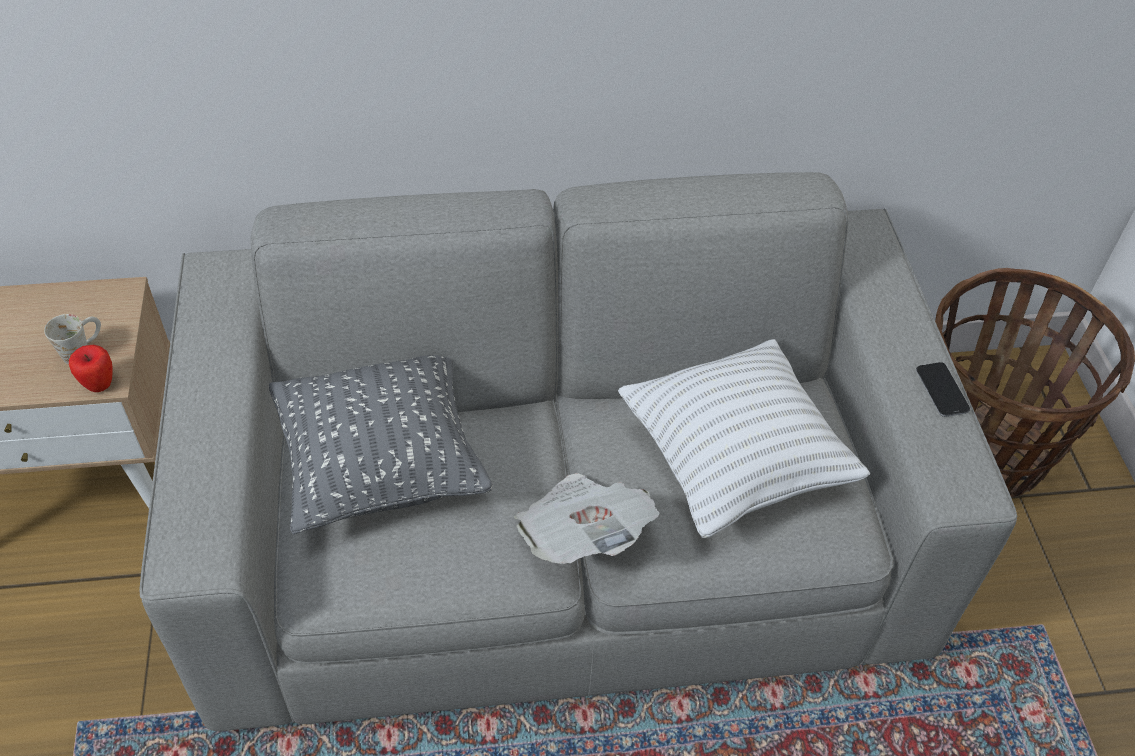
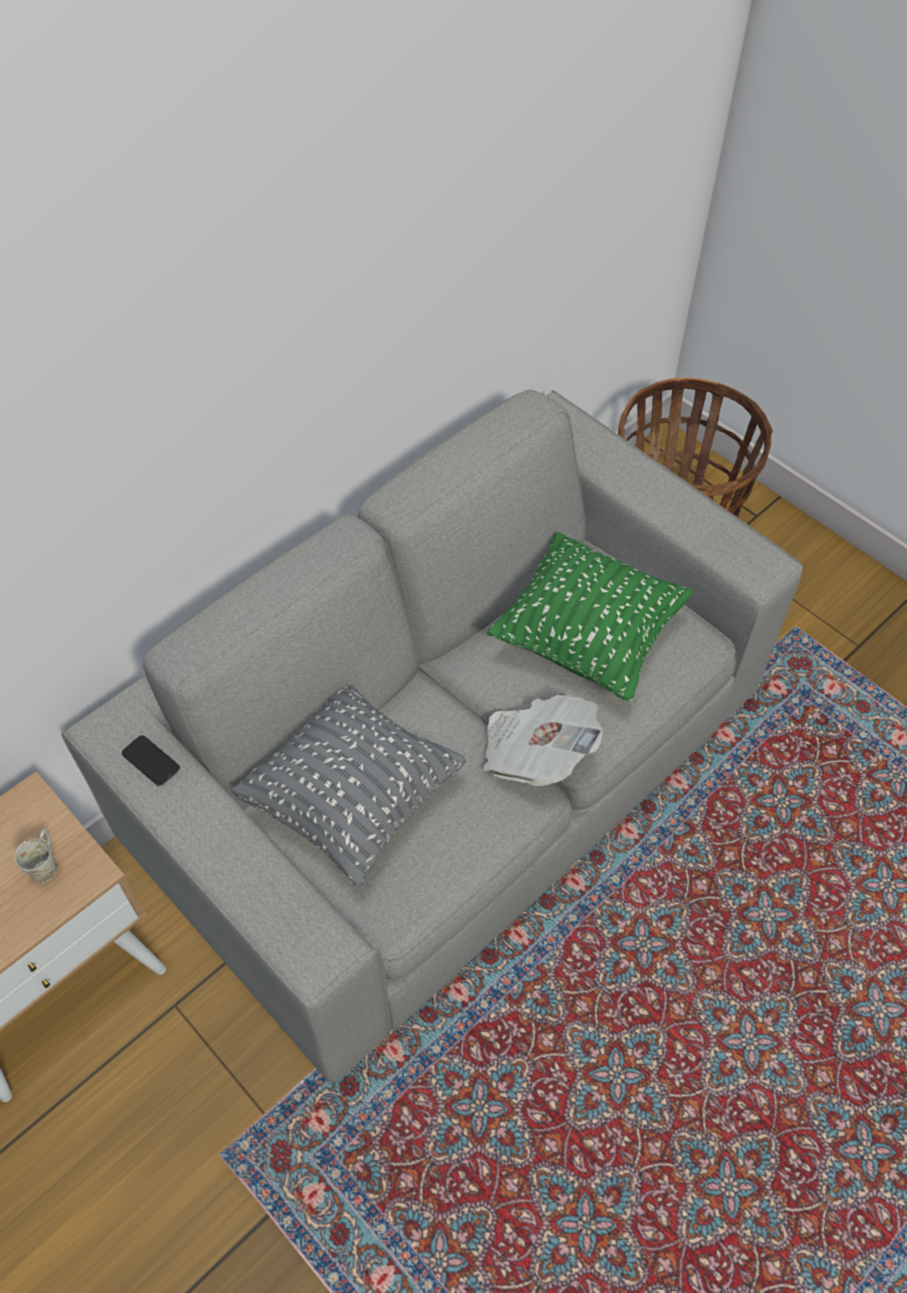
camera: 35 degrees left, 5 degrees up
apple [69,345,113,392] -> none
white pillow [618,339,870,538] -> green pillow [487,532,693,702]
phone [916,362,970,417] -> phone moved to [122,735,180,786]

